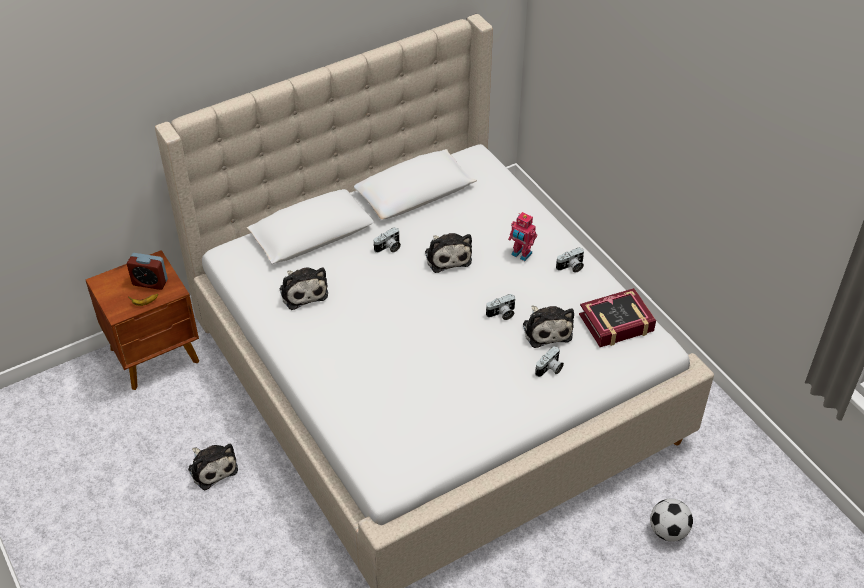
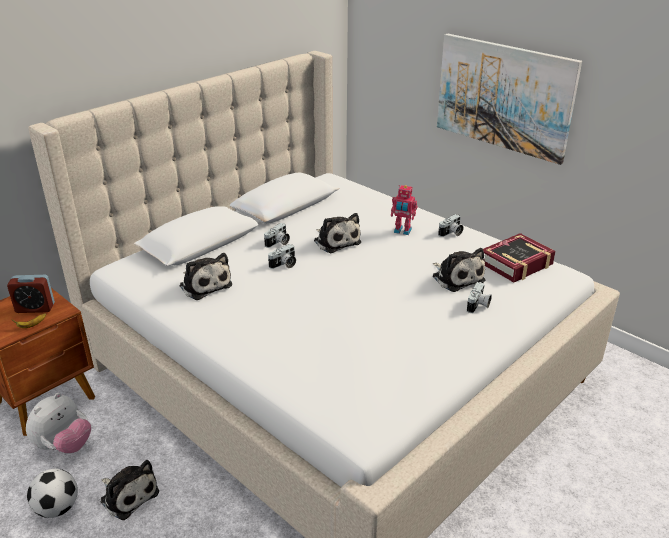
camera: 15 degrees left, 15 degrees down
camera [485,294,516,320] -> camera moved to [268,244,296,269]
football [650,499,693,542] -> football moved to [27,469,78,518]
none -> plush toy [26,393,91,453]
none -> picture [437,34,582,165]

